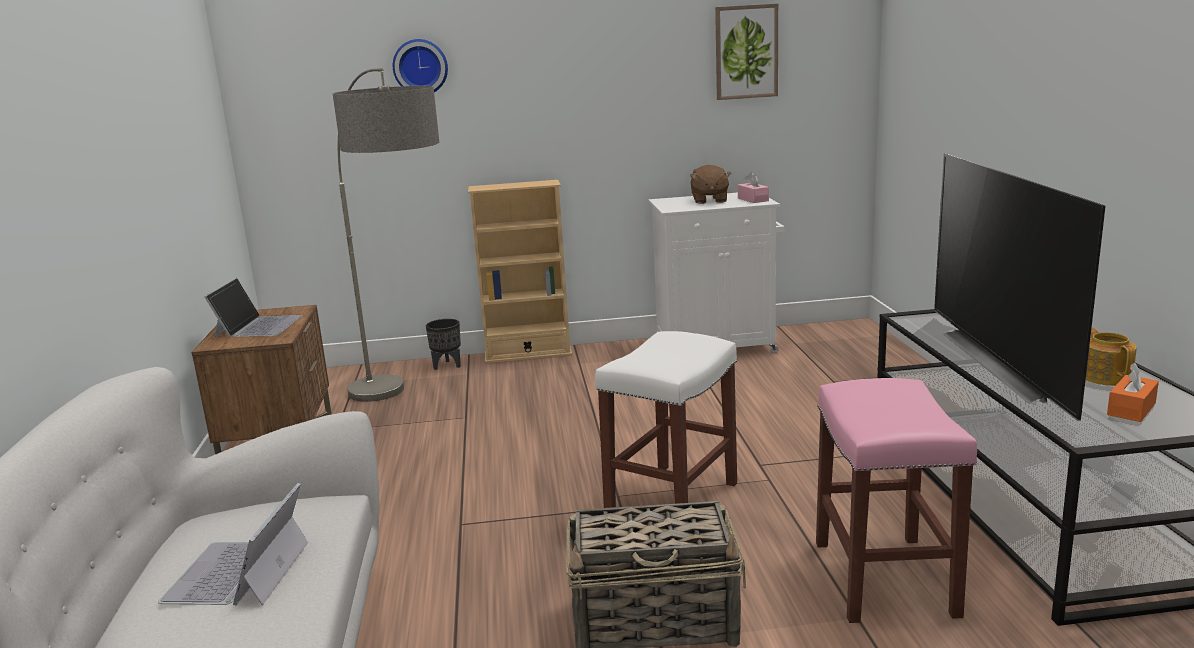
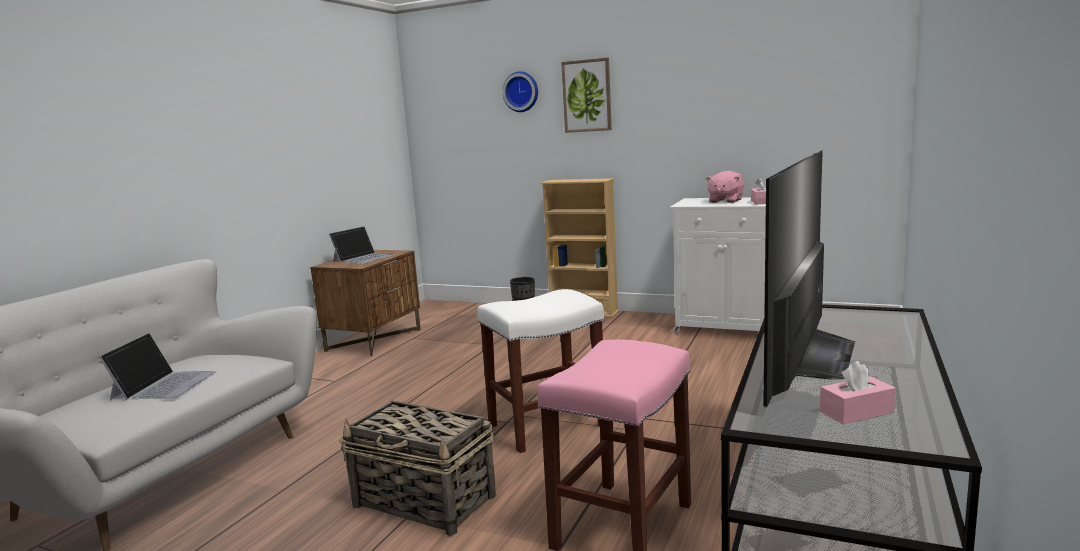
camera: 30 degrees right, 5 degrees down
laptop [158,483,308,606] -> laptop turned 150 degrees clockwise [99,333,216,400]
floor lamp [333,68,439,402] -> none
brown plush toy [690,165,731,204] -> pink plush toy [705,171,744,203]
picture [715,4,778,100] -> picture moved to [561,57,612,133]
teapot [1086,327,1137,386] -> none
orange tissue box [1107,363,1159,422] -> pink tissue box [820,361,895,424]

